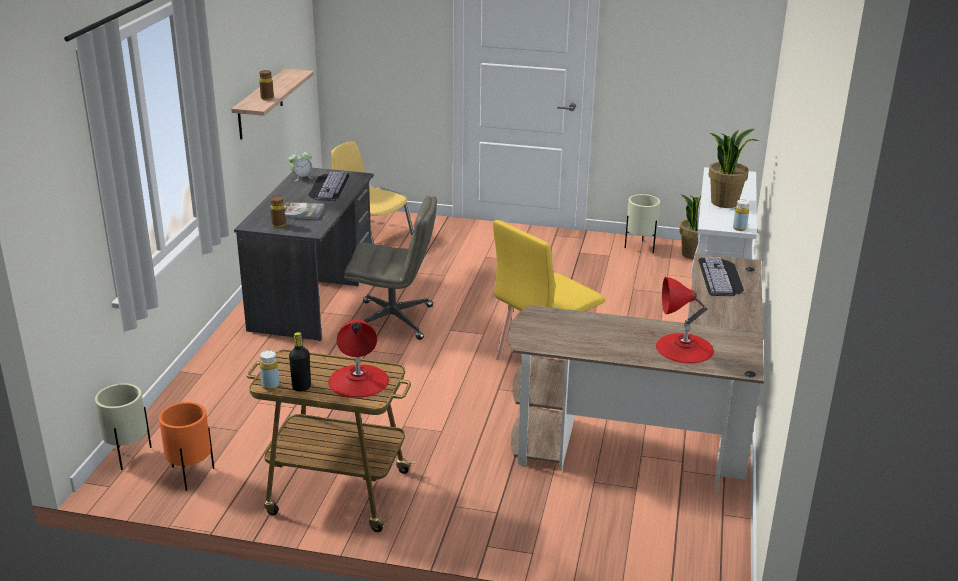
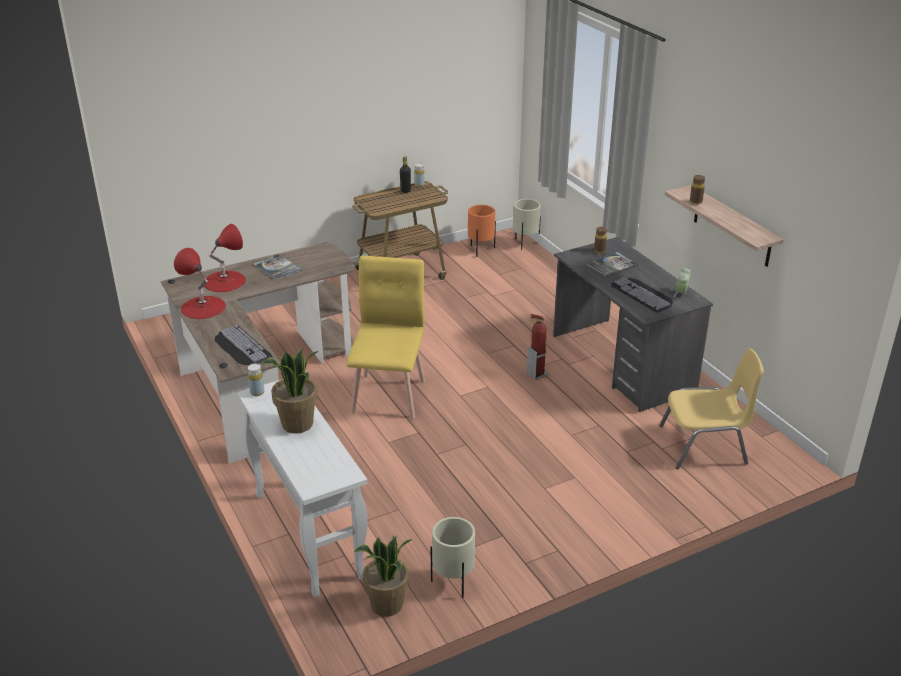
camera: 140 degrees right, 5 degrees up
red table lamp [328,320,389,398] -> red table lamp moved to [174,248,226,319]
grey office chair [344,196,437,340] -> fire extinguisher [526,314,548,380]
none -> book [253,254,302,280]

